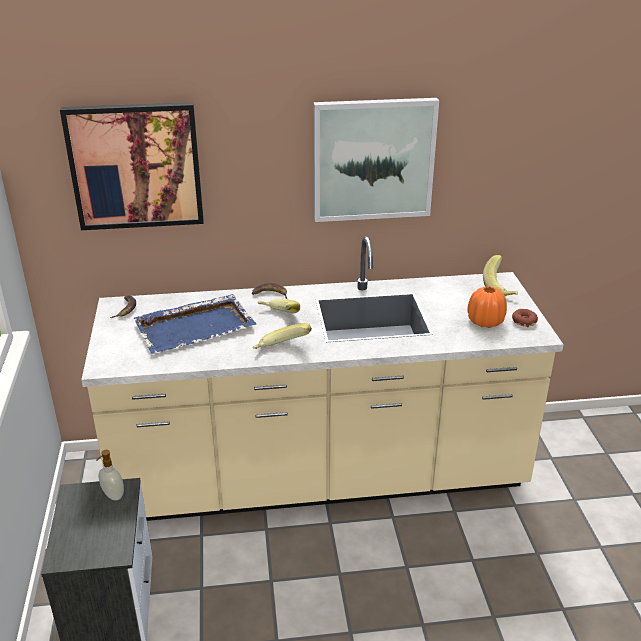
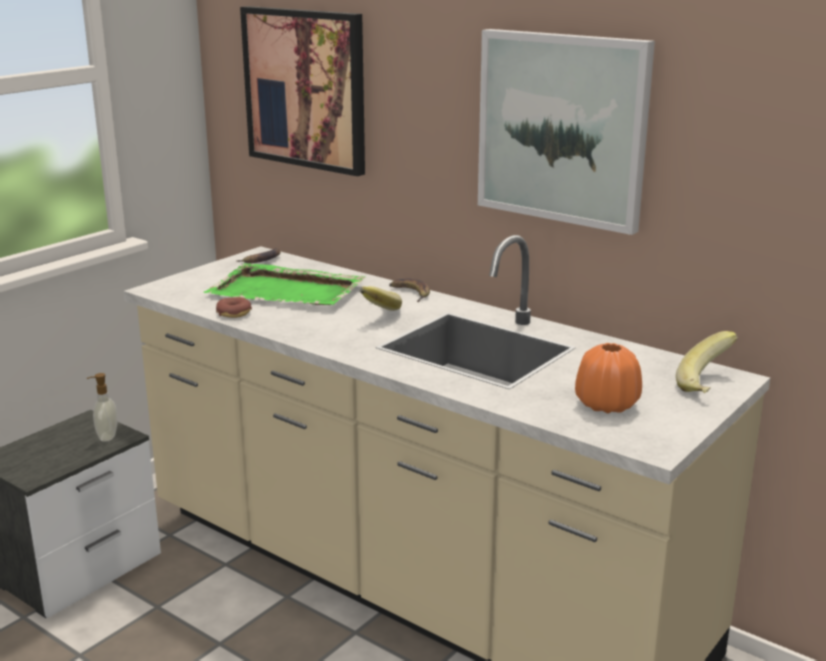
camera: 45 degrees right, 10 degrees down
blue tray [133,294,256,354] -> green tray [204,263,365,305]
banana [253,323,312,349] -> none
donut [512,309,538,327] -> donut moved to [216,297,252,318]

